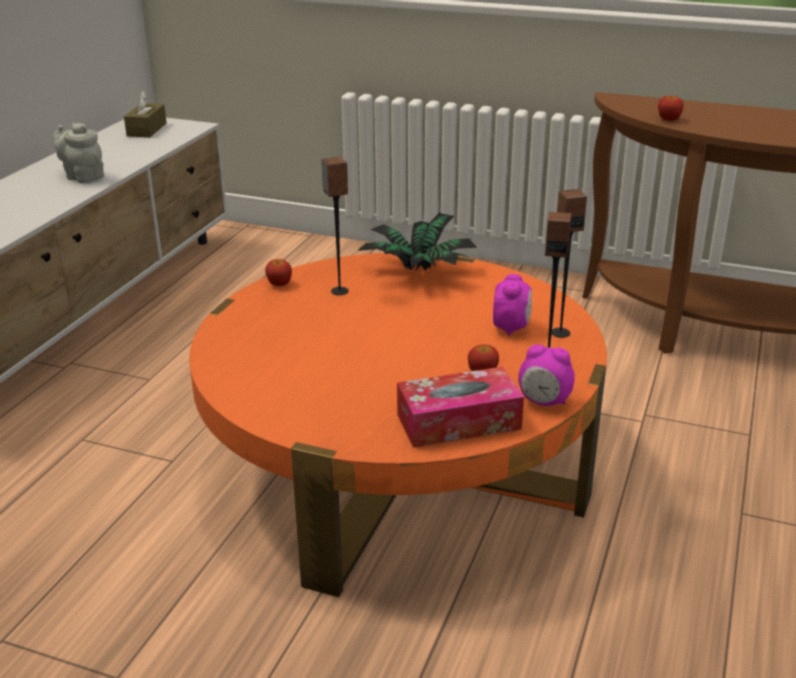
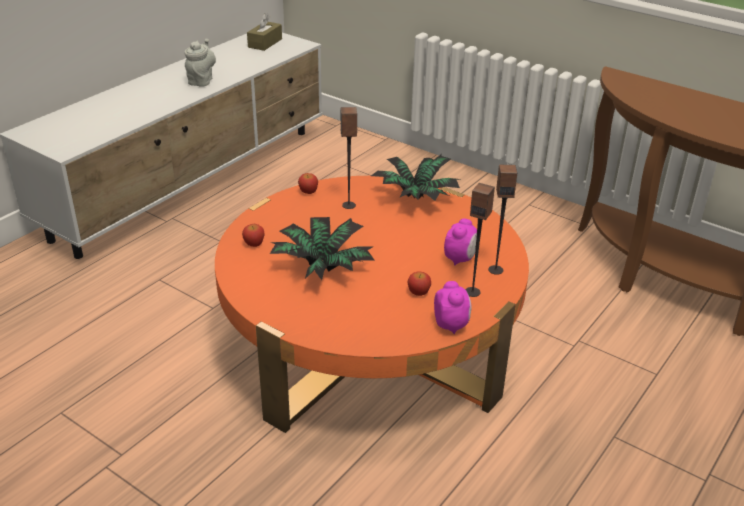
camera: 15 degrees right, 5 degrees up
grey teapot [53,123,104,183] -> grey teapot turned 45 degrees clockwise [185,39,216,86]
tissue box [397,367,524,448] -> none
alarm clock [518,344,575,406] -> alarm clock turned 135 degrees counterclockwise [434,281,472,334]
apple [658,96,683,121] -> apple moved to [242,224,264,247]
none -> potted plant [270,217,374,280]

